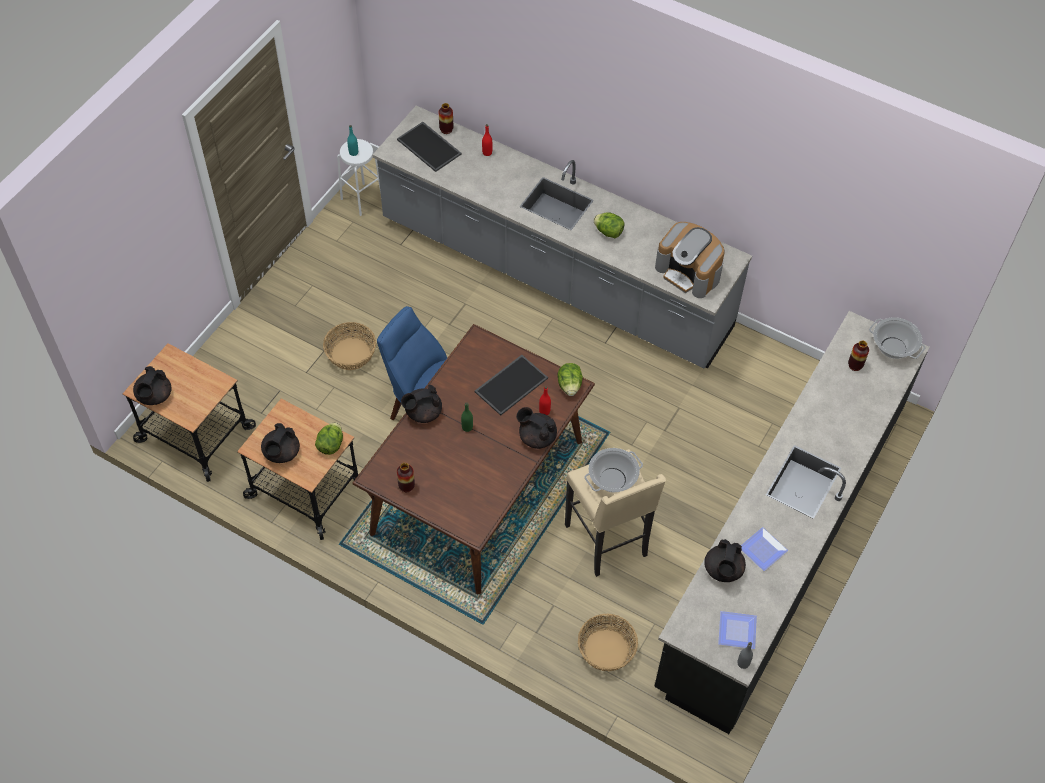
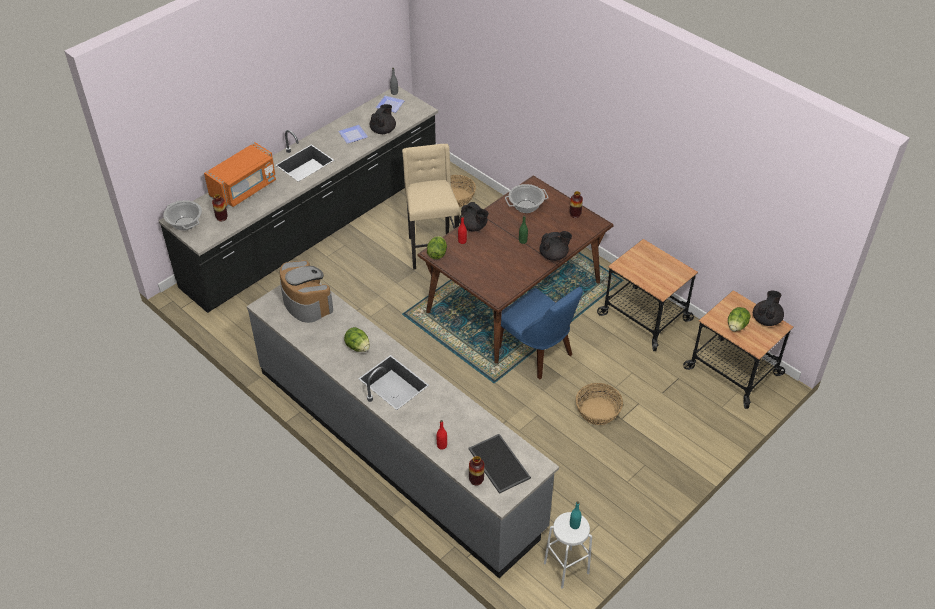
camera: 165 degrees left, 10 degrees down
black teapot [261,423,300,463] -> none
lettuce [315,422,343,455] -> lettuce moved to [728,307,751,331]
tray [474,355,548,416] -> none
cooking pot [585,448,643,492] -> cooking pot moved to [505,184,549,213]
none -> orange microwave [204,142,276,207]

